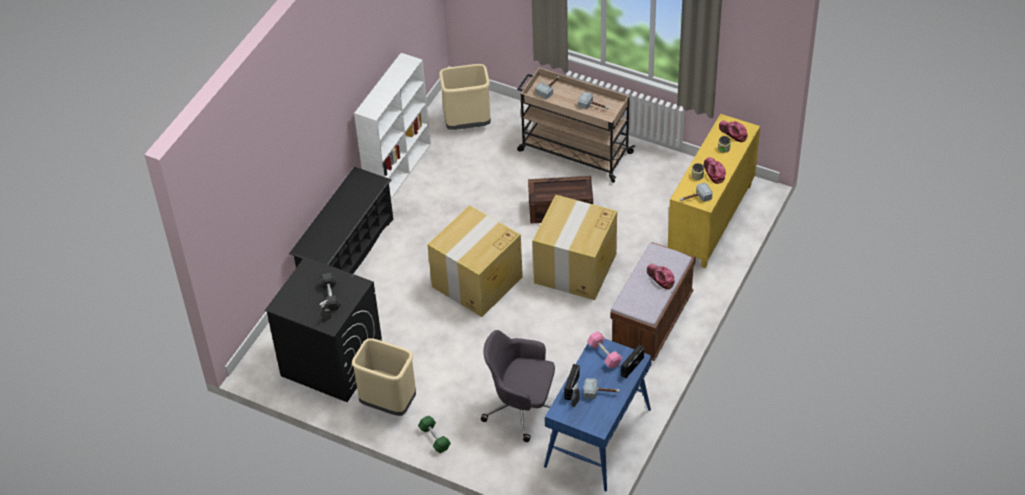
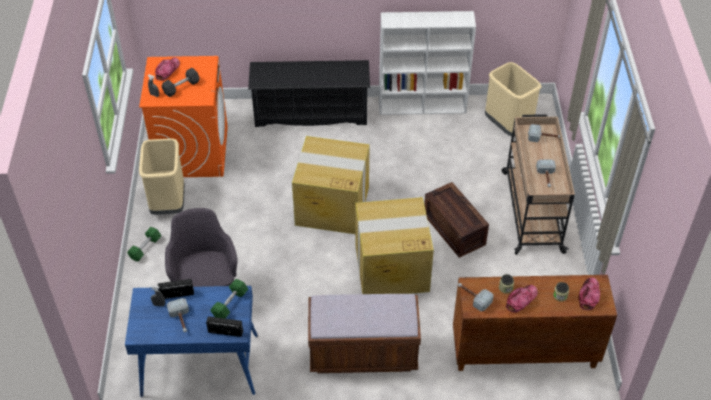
camera: 60 degrees right, 0 degrees up
black washing machine [265,257,382,402] -> orange washing machine [139,56,228,177]
pink dumbbell [587,331,623,369] -> green dumbbell [210,279,248,318]
cap [647,264,675,290] -> cap moved to [155,57,180,81]
yellow cabinet [668,114,760,268] -> brown cabinet [453,275,617,371]

